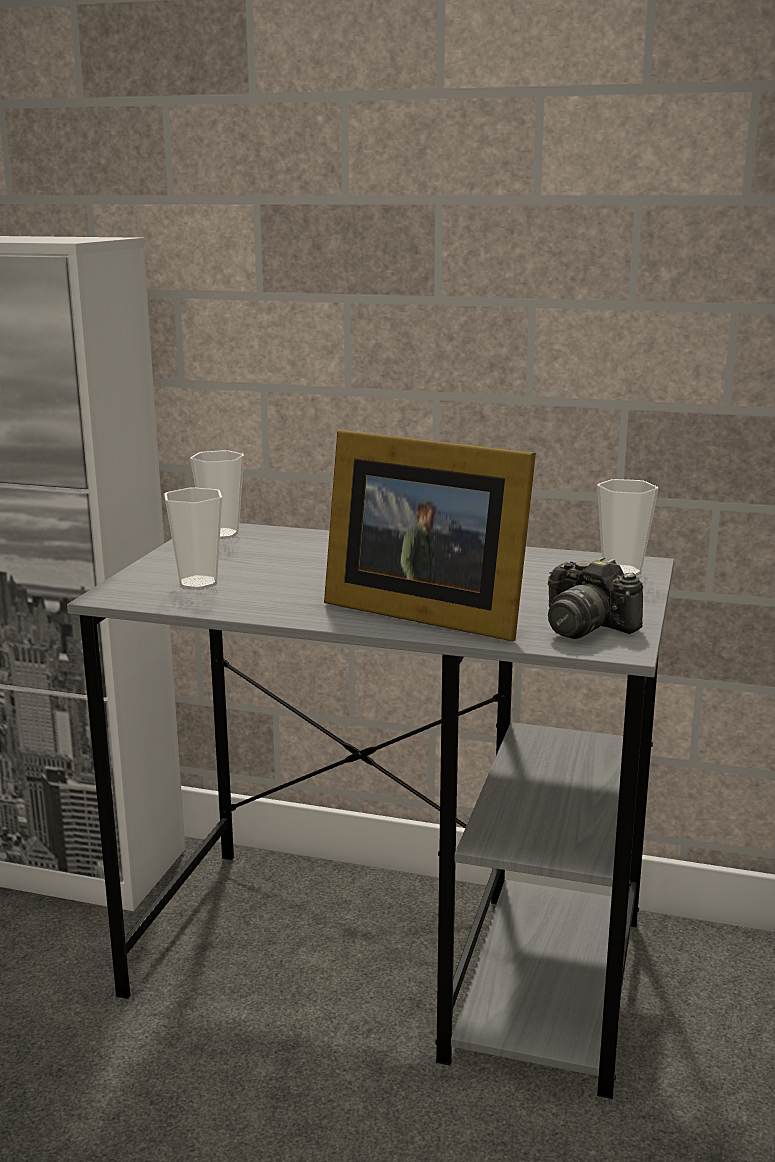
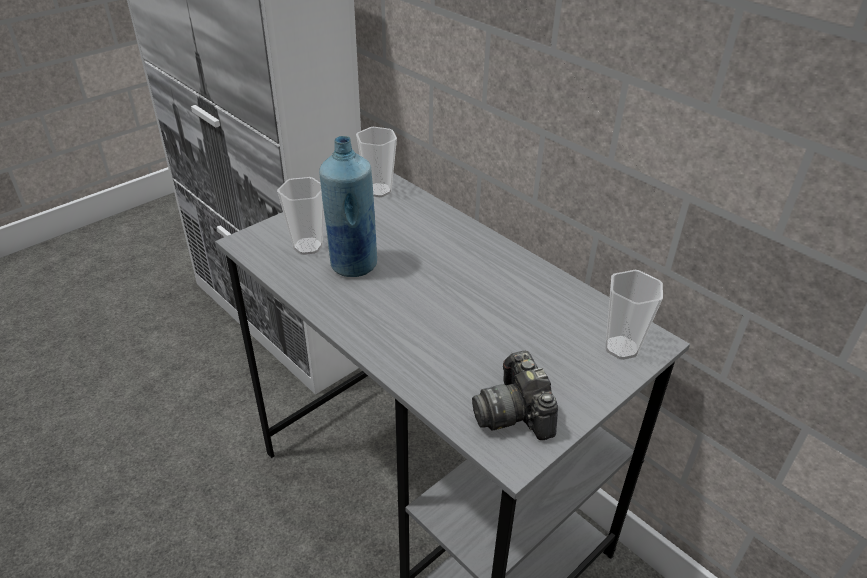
camera: 30 degrees right, 20 degrees up
picture frame [324,430,536,641] -> none
none -> blue bottle [319,136,377,277]

